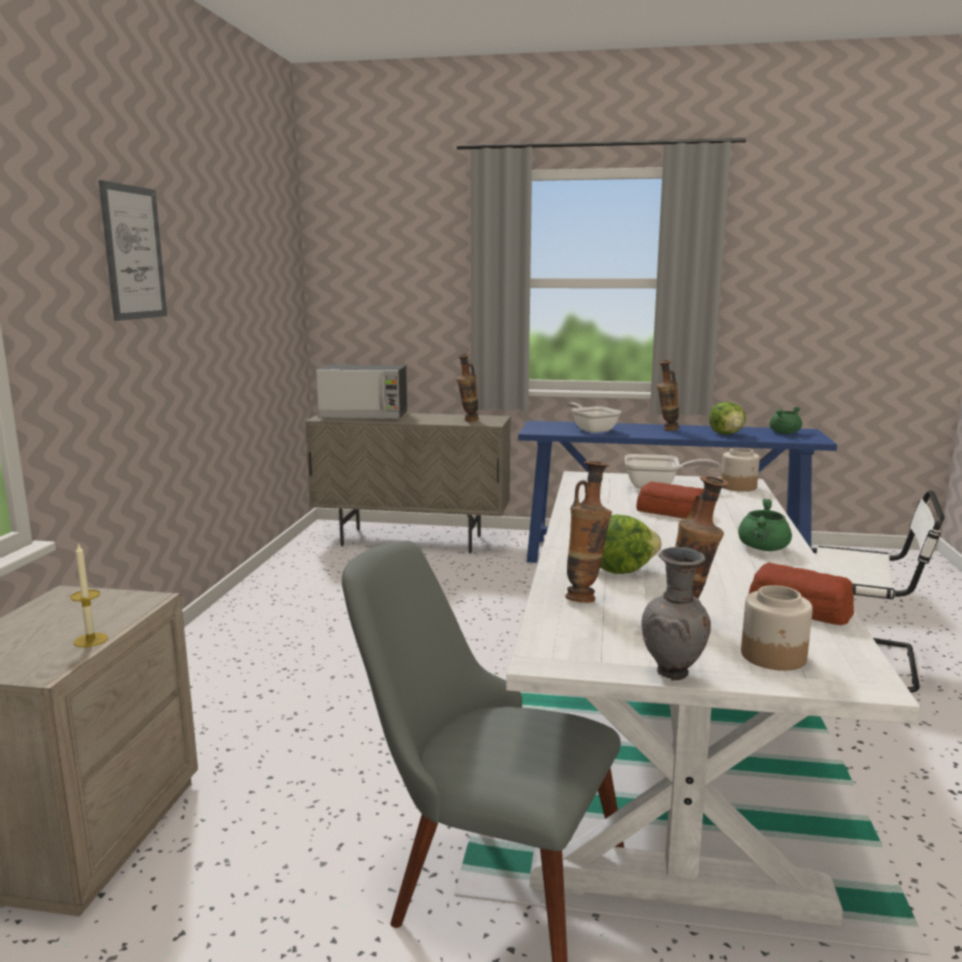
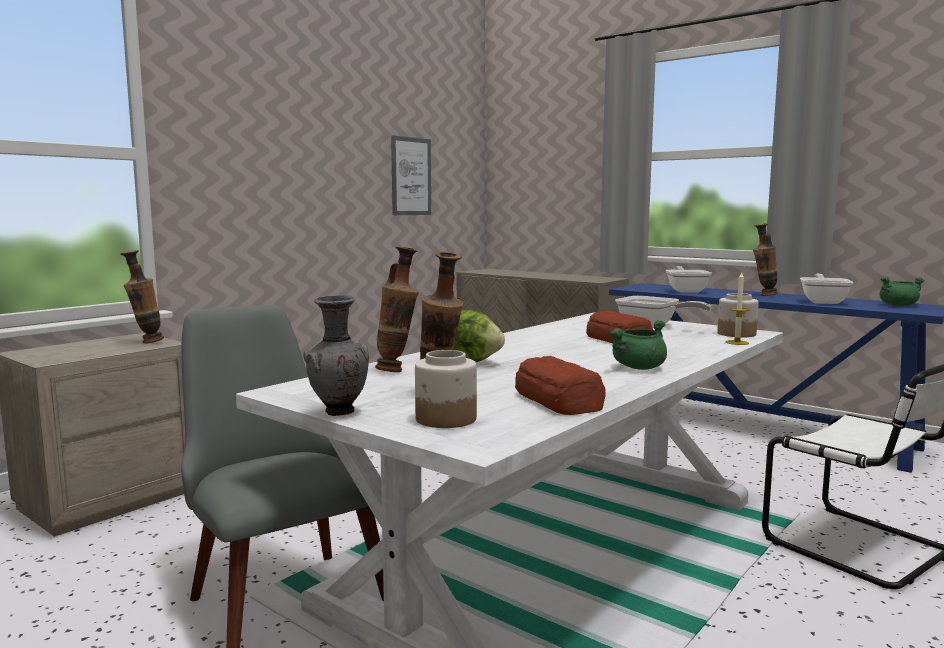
camera: 30 degrees right, 5 degrees down
candle [70,543,108,647] -> candle moved to [726,272,749,345]
picture [98,180,167,321] -> picture moved to [391,136,431,215]
microwave [316,365,407,419] -> none
vase [457,354,479,422] -> vase moved to [120,250,164,344]
lettuce [709,402,746,434] -> frying pan [800,274,854,304]

